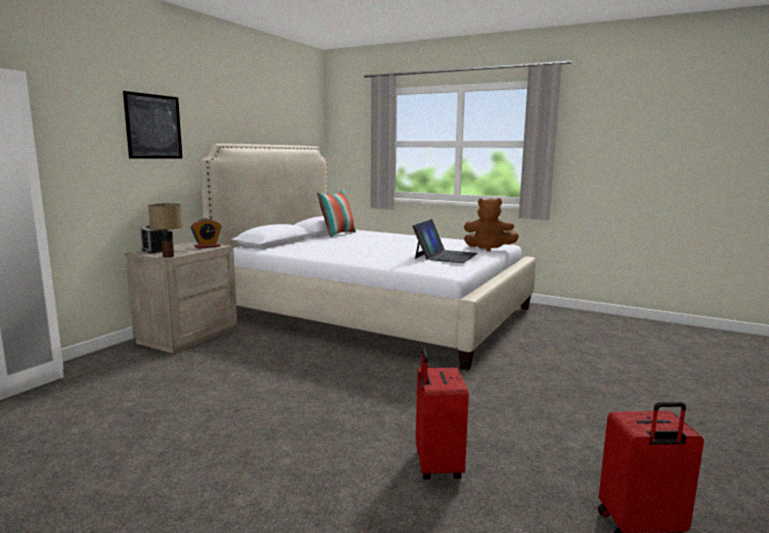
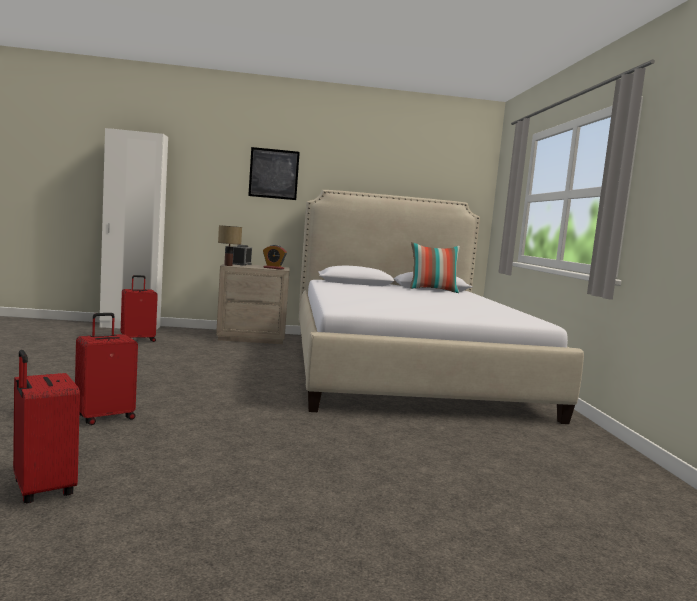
camera: 55 degrees right, 5 degrees down
laptop [413,219,478,263] -> none
brown plush toy [464,198,519,251] -> none
none -> red suitcase [121,275,158,342]

